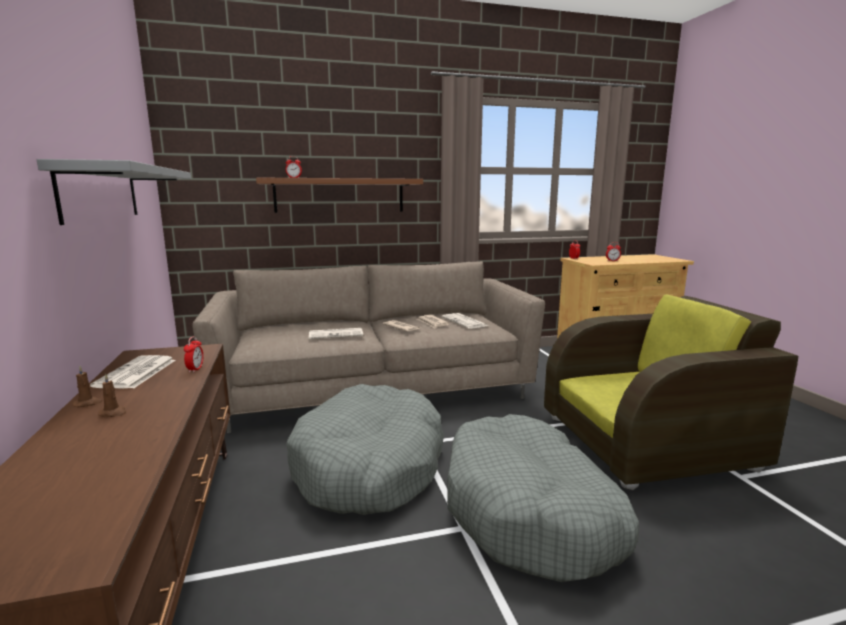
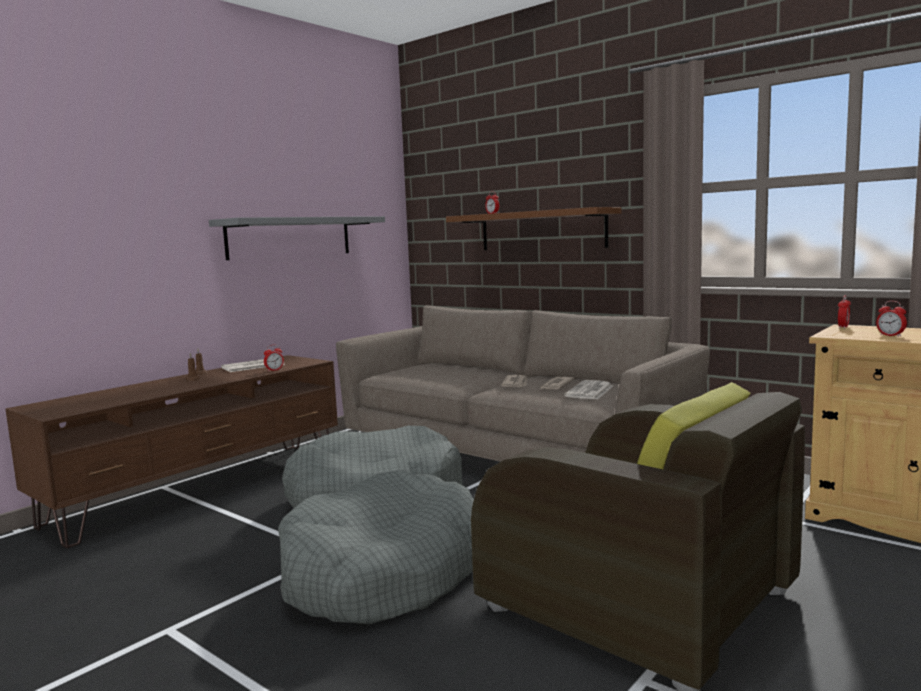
camera: 55 degrees right, 5 degrees down
newspaper [309,328,363,339] -> none

